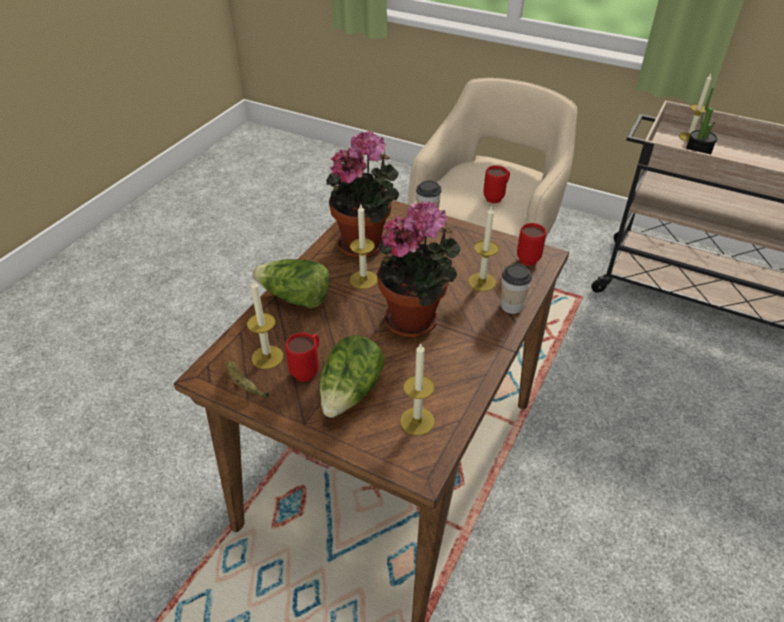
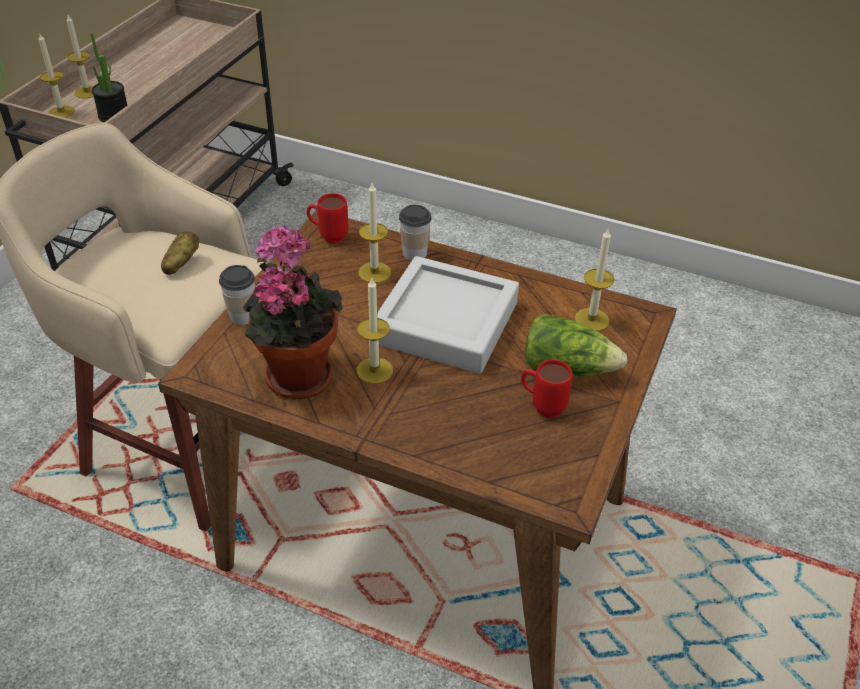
camera: 95 degrees left, 0 degrees up
banana [226,361,269,398] -> none
candle [247,280,283,369] -> candle moved to [67,15,94,98]
lettuce [252,259,329,308] -> none
potted plant [377,201,461,338] -> grey tray [377,256,519,374]
red mug [483,165,510,203] -> potato [161,231,199,275]

